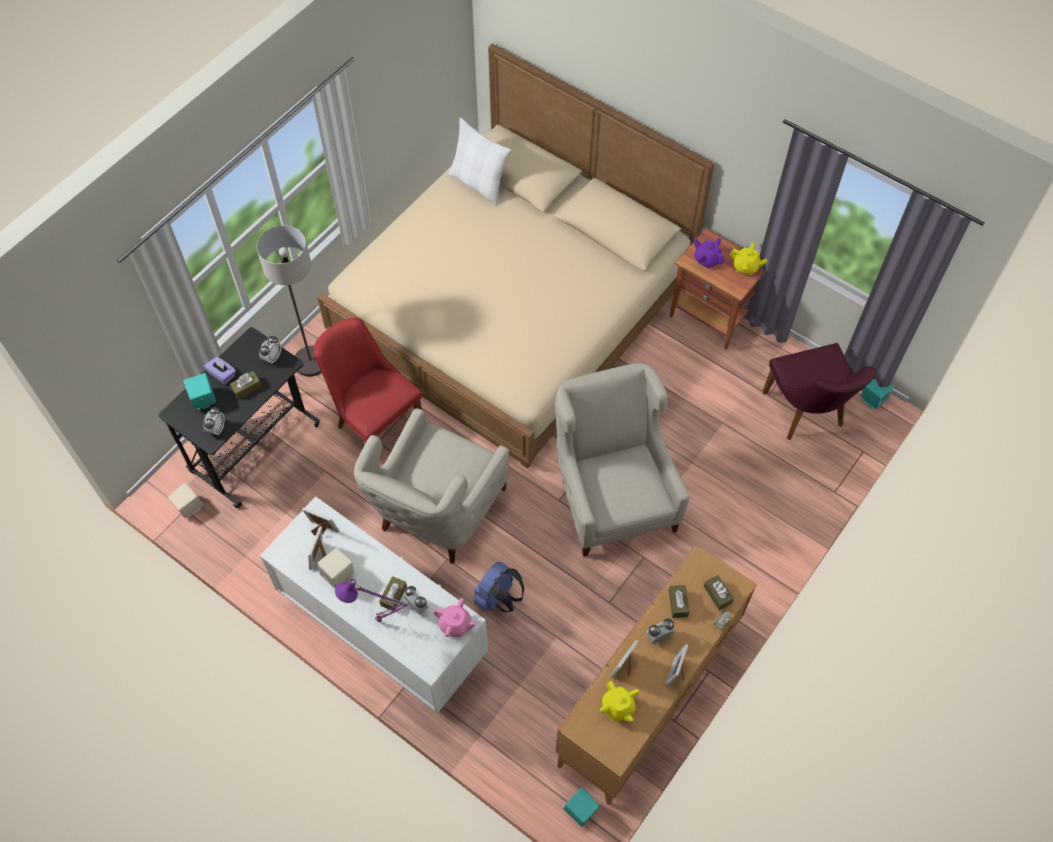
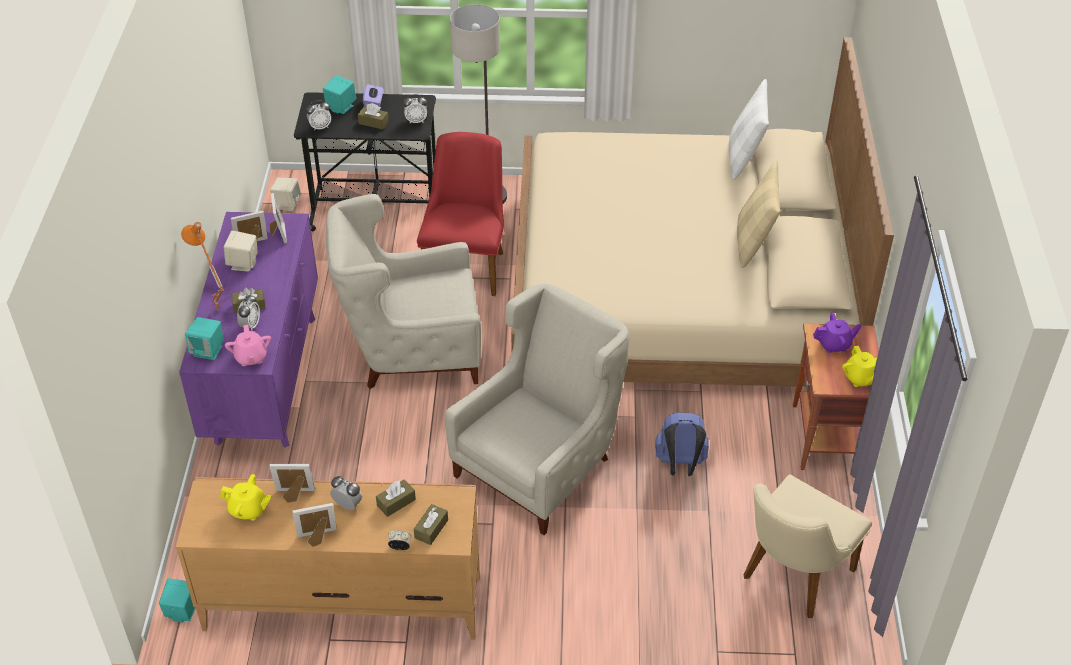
camera: 55 degrees right, 15 degrees down
white dresser [260,496,488,713] -> purple dresser [179,212,318,448]
purple table lamp [335,579,408,622] -> orange table lamp [181,222,223,311]
blue backpack [474,562,524,612] -> blue backpack moved to [655,412,709,476]
yellow teapot [600,681,639,721] -> yellow teapot turned 105 degrees counterclockwise [220,474,271,521]
purple teapot [694,238,724,268] -> purple teapot turned 75 degrees clockwise [813,313,862,353]
purple chair [762,343,876,440] -> beige chair [744,474,872,618]
turquoise speaker [861,379,893,409] -> turquoise speaker moved to [185,317,224,360]
none -> beige pillow [737,160,780,268]

